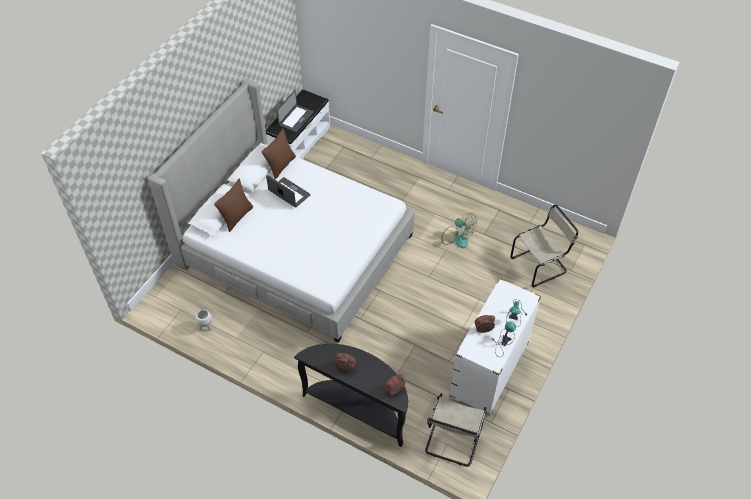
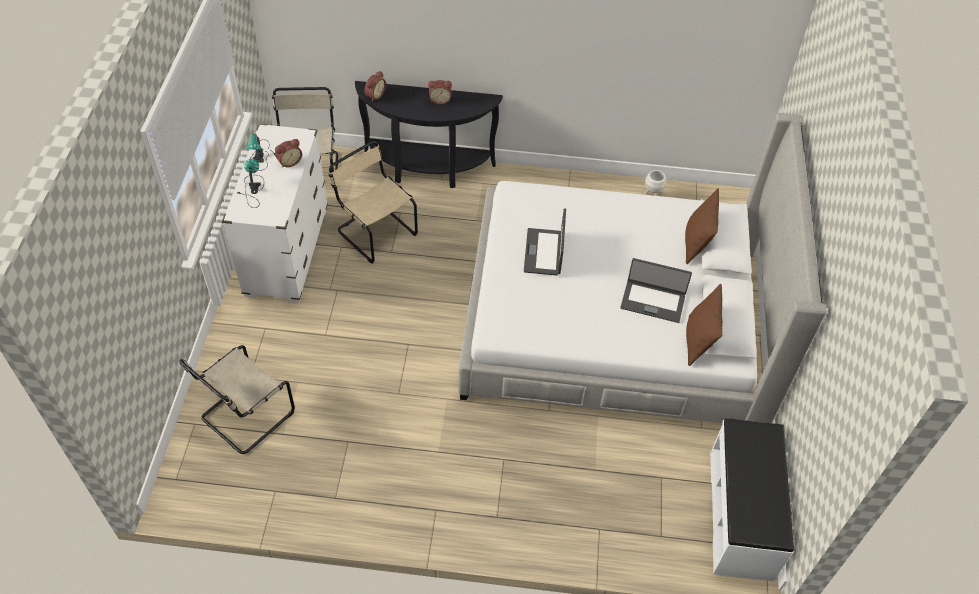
camera: 155 degrees right, 0 degrees up
laptop [277,90,314,132] -> laptop moved to [524,208,566,275]
fan [442,213,477,248] -> none
none -> beige chair [329,141,418,264]

